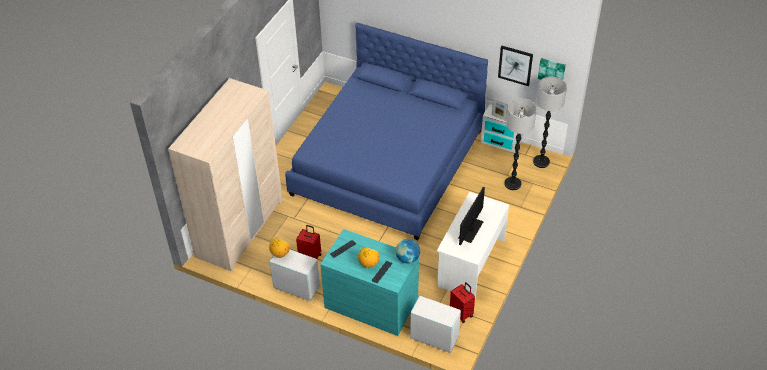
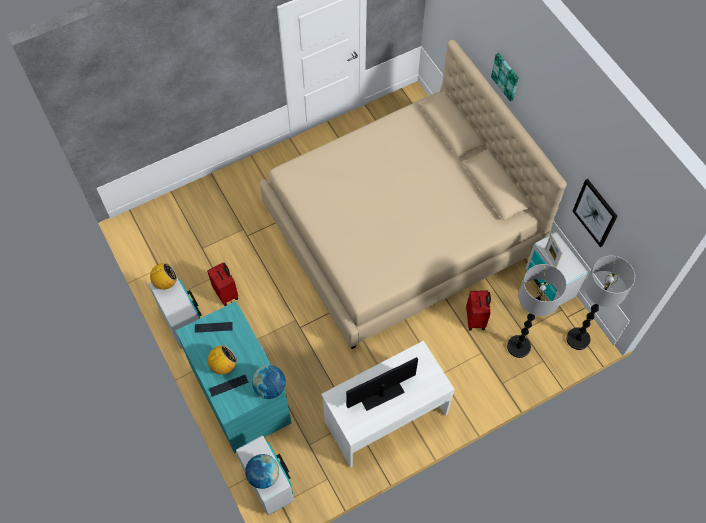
camera: 35 degrees right, 15 degrees up
beige wardrobe [168,78,283,271] -> none
blue bed [285,23,488,240] -> beige bed [260,40,567,349]
red suitcase [450,282,475,323] -> red suitcase moved to [466,290,491,331]
picture [538,58,566,80] -> picture moved to [491,53,519,102]
none -> globe [245,454,279,489]

